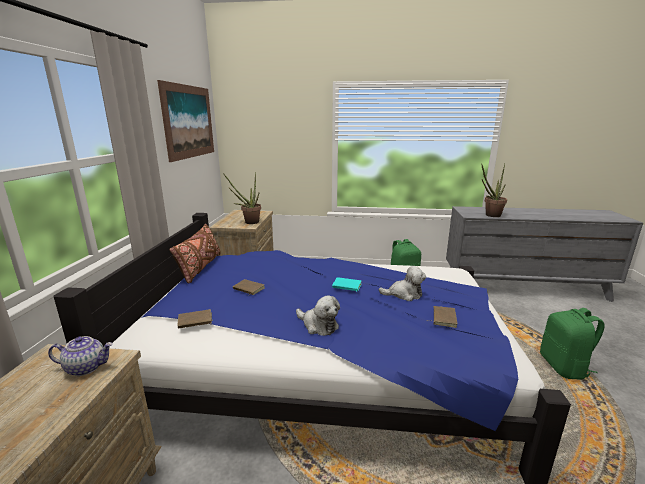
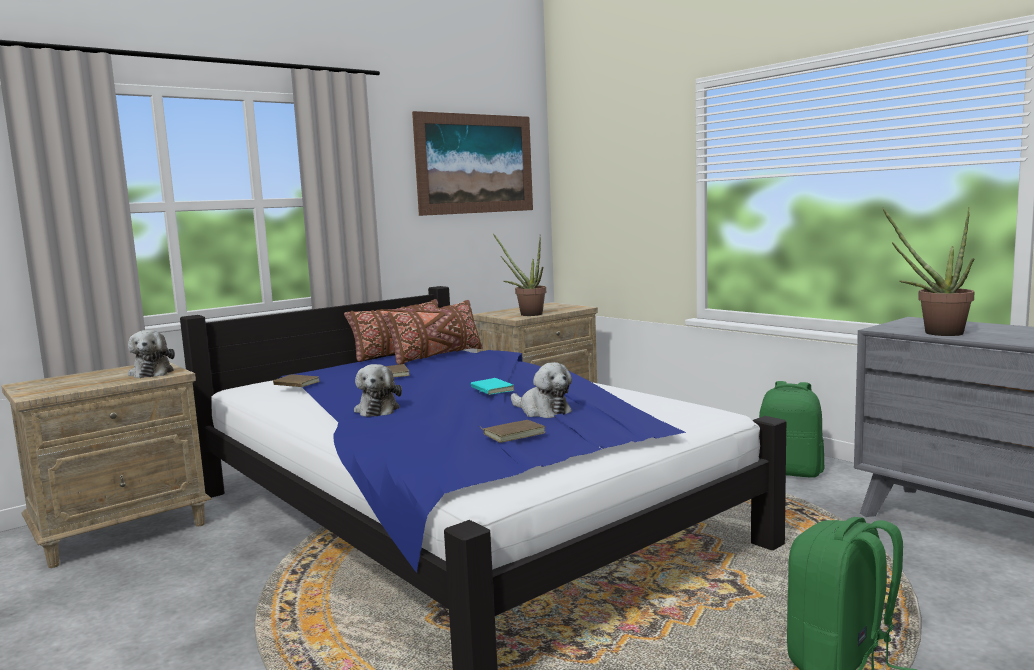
camera: 45 degrees right, 10 degrees down
teapot [48,336,113,376] -> plush toy [128,330,175,378]
none -> brown pillow [382,300,483,365]

